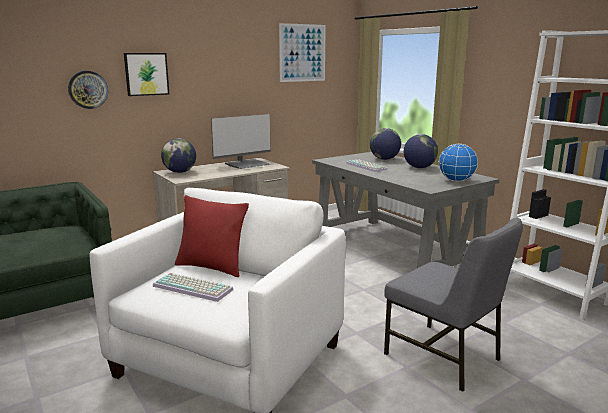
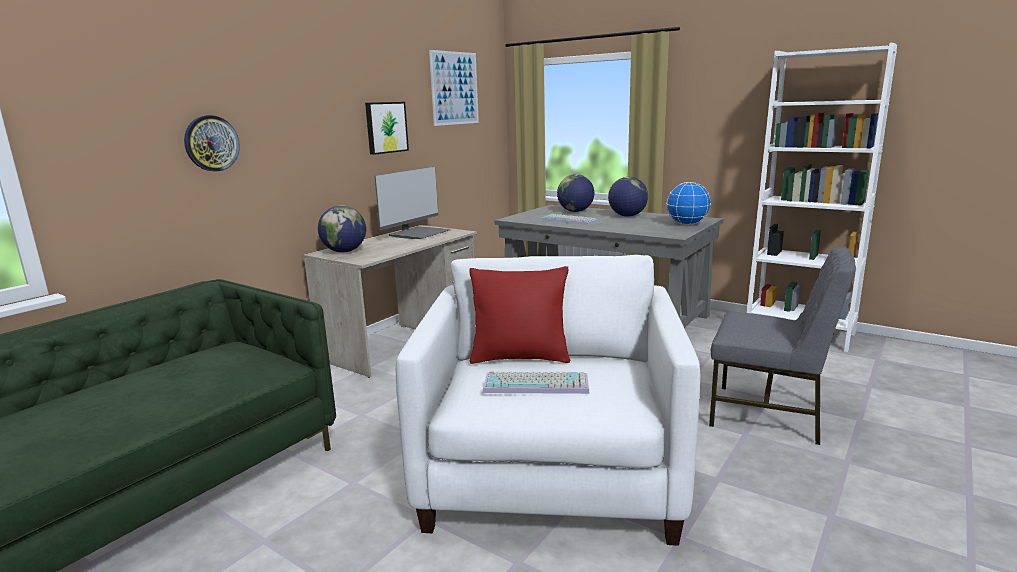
camera: 20 degrees left, 0 degrees up
picture [124,53,169,96] -> picture moved to [365,102,409,155]

